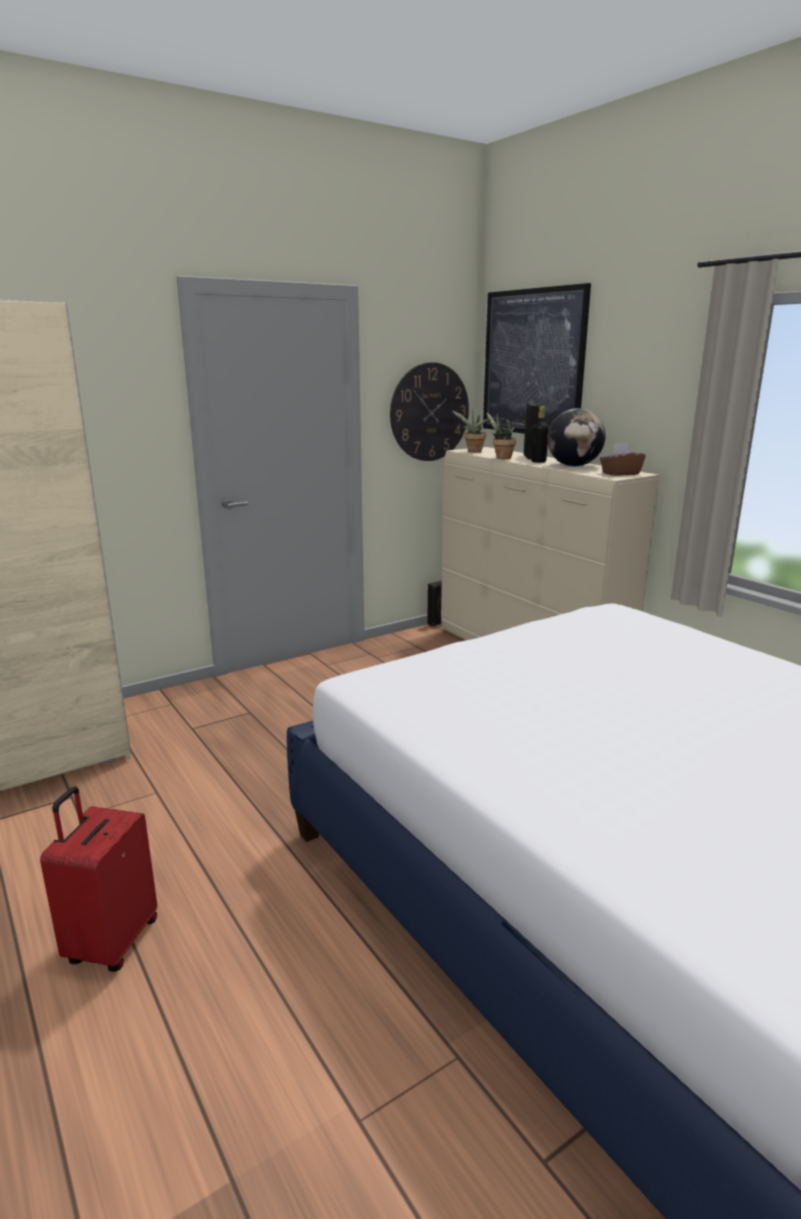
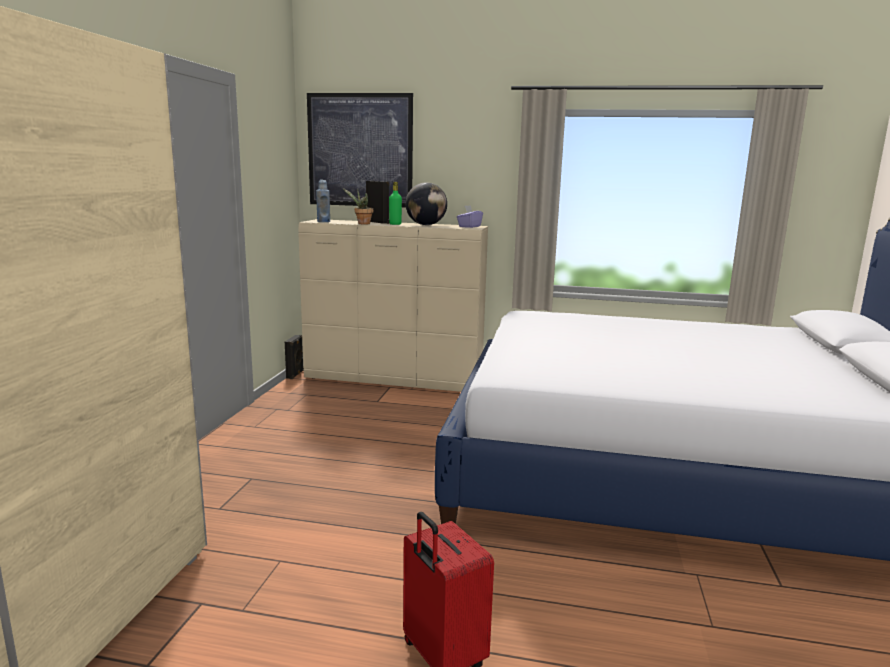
camera: 45 degrees left, 5 degrees down
wall clock [390,362,469,461] -> none
potted plant [451,410,488,452] -> blue bottle [316,180,330,222]
black bottle [531,406,549,463] -> green bottle [389,182,402,225]
brown tissue box [600,443,646,476] -> purple tissue box [457,205,483,228]

